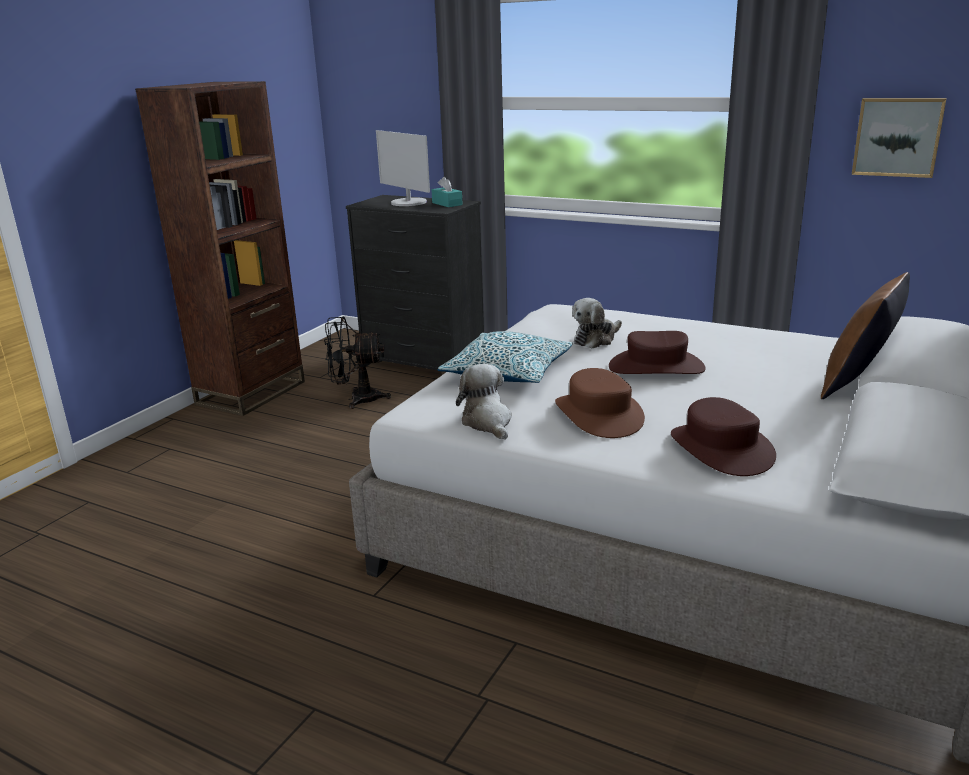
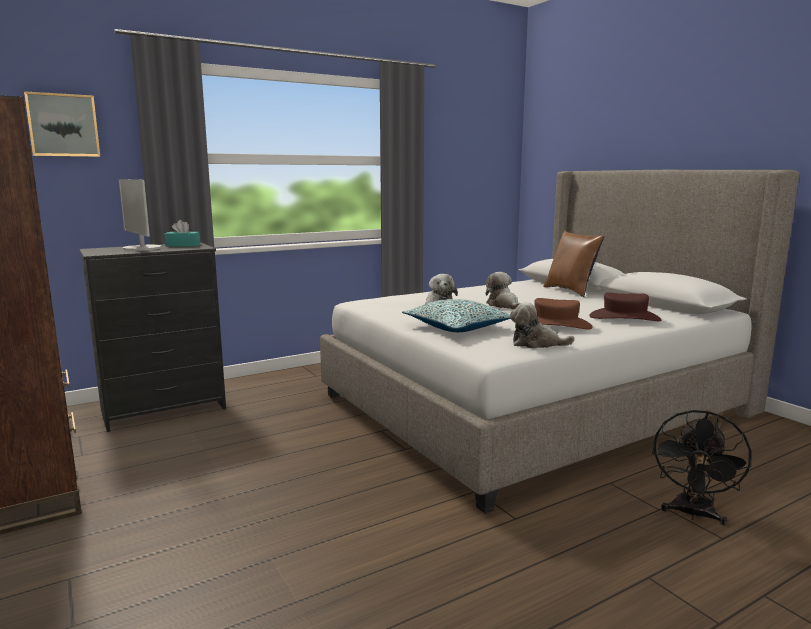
camera: 60 degrees left, 10 degrees down
black fan [324,317,391,409] -> black fan moved to [652,410,752,526]
monitor [376,130,430,206] -> monitor turned 60 degrees clockwise [119,179,162,251]
brown hat [609,331,706,374] -> plush toy [486,272,521,310]
picture [852,98,947,178] -> picture moved to [24,91,100,157]

